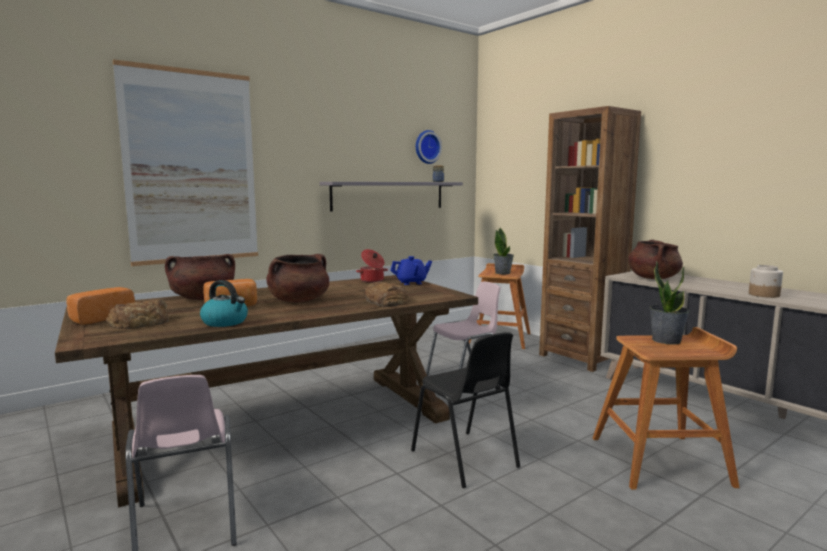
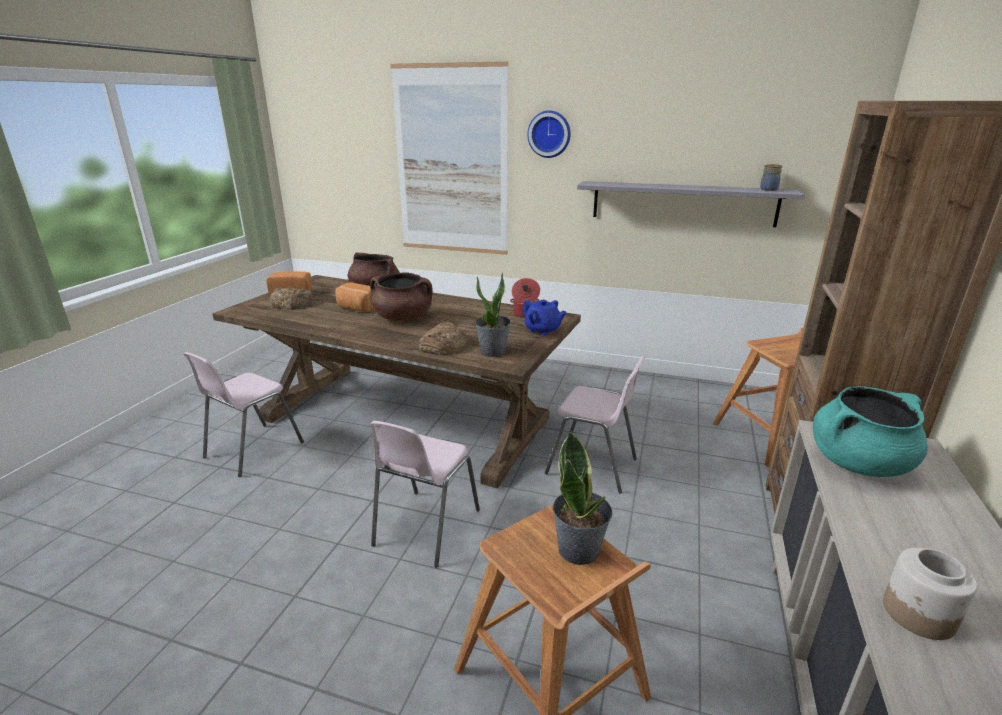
camera: 55 degrees right, 15 degrees up
kettle [200,280,248,327] -> none
black chair [411,332,520,488] -> pink chair [371,421,480,567]
wall clock [416,130,442,164] -> wall clock moved to [527,110,571,158]
potted plant [493,228,514,274] -> potted plant moved to [475,272,511,357]
brown cooking pot [628,240,683,279] -> turquoise cooking pot [813,386,928,477]

